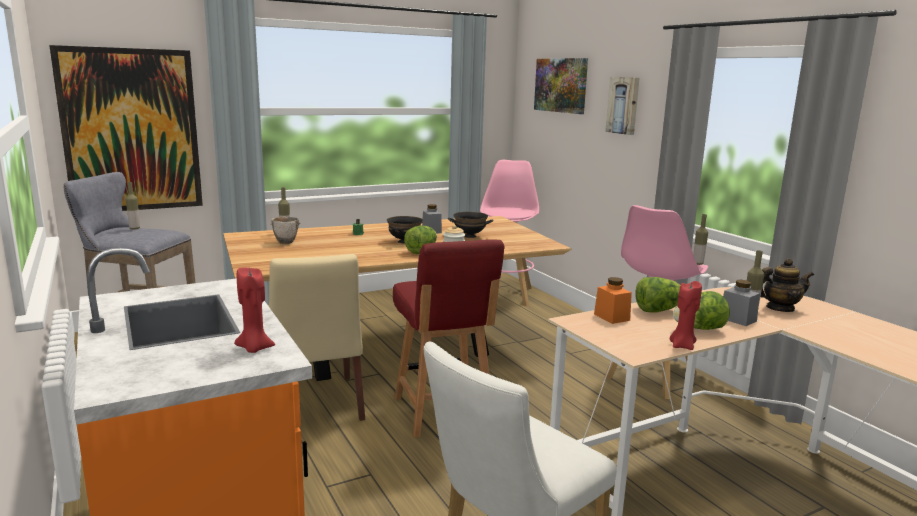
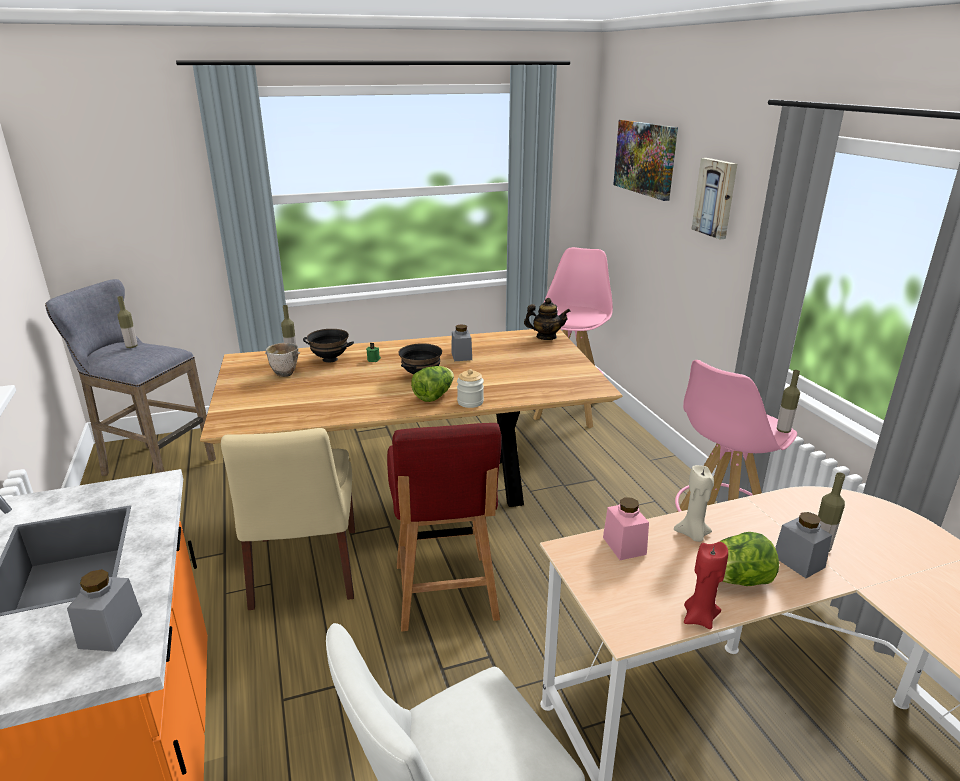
camera: 10 degrees right, 10 degrees up
picture [49,45,203,211] -> none
red candle [234,268,275,353] -> grey jar [67,569,142,652]
black bowl [448,212,493,238] -> black bowl moved to [303,329,354,363]
orange jar [594,277,632,324] -> pink jar [603,497,649,560]
lettuce [635,277,680,313] -> beige candle [674,465,714,542]
teapot [761,258,814,312] -> teapot moved to [524,298,570,340]

